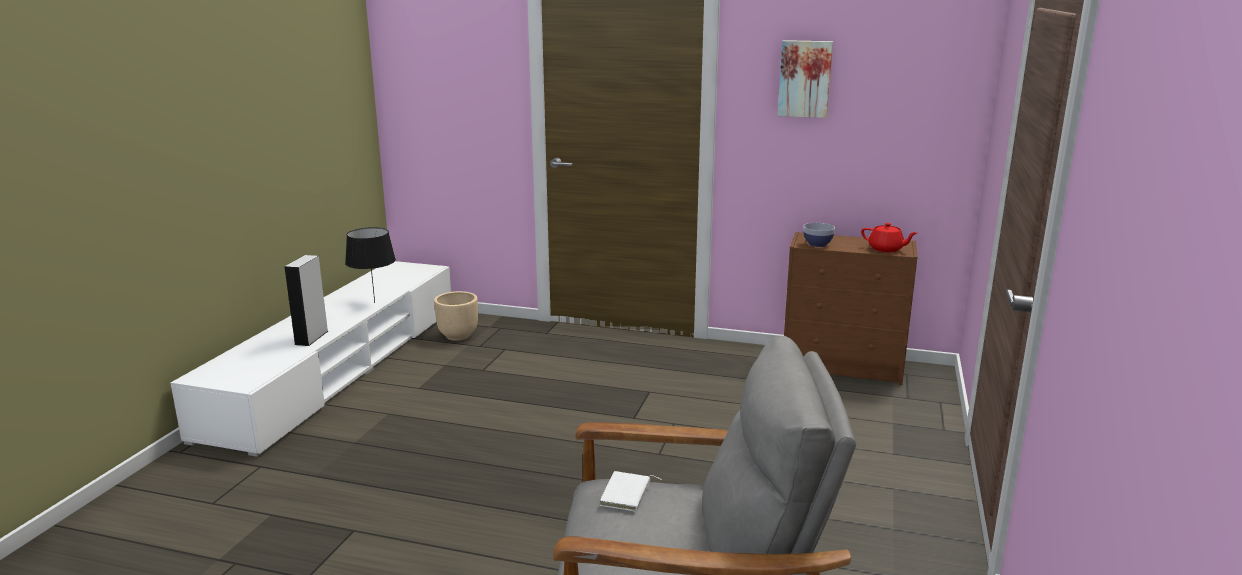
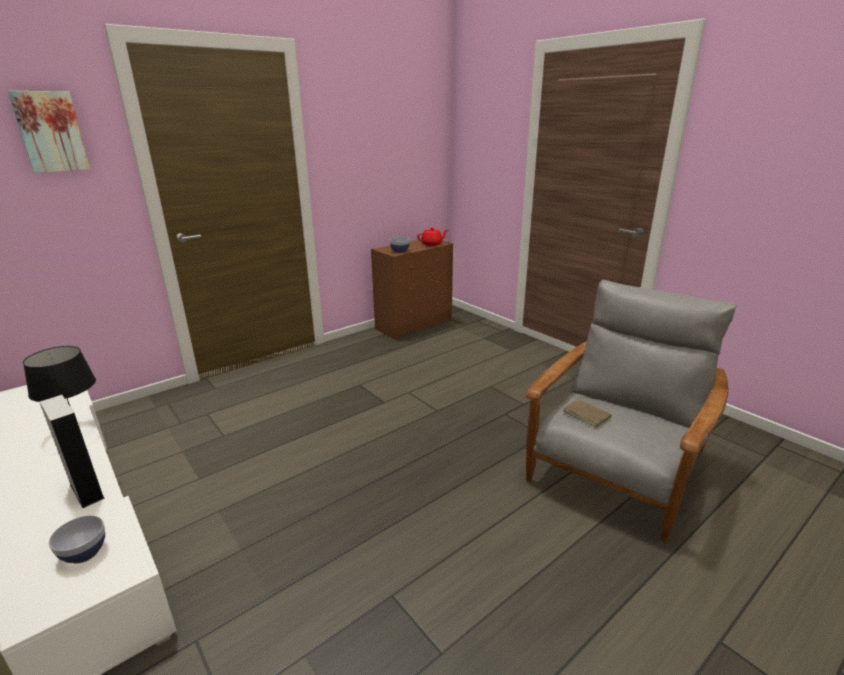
camera: 55 degrees left, 5 degrees up
beige planter [434,291,478,341] -> none
white book [599,471,662,512] -> brown book [563,397,612,428]
picture [778,40,833,118] -> picture moved to [8,91,90,173]
none -> bowl [49,515,105,564]

